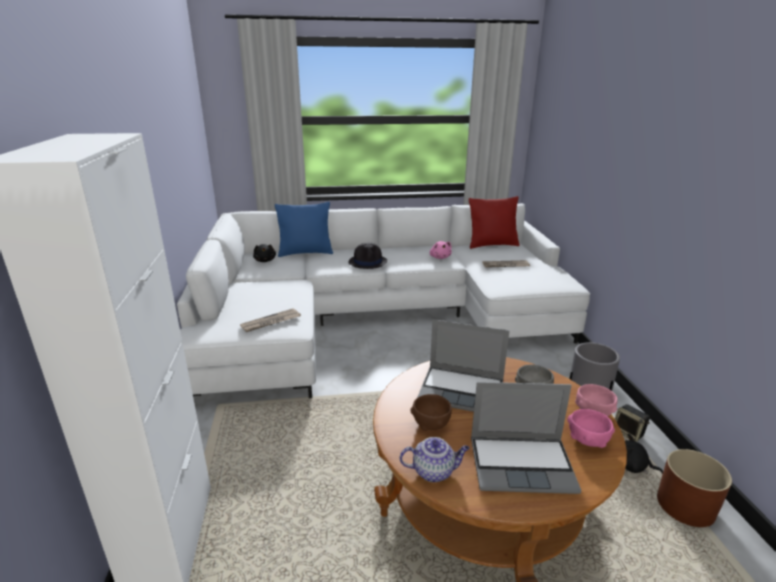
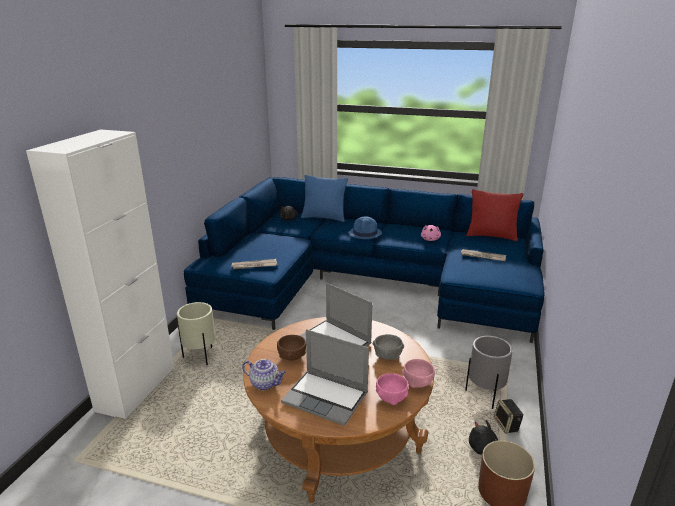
camera: 25 degrees right, 0 degrees up
white sofa [177,203,590,398] -> blue sofa [184,177,545,343]
black hat [348,243,388,269] -> blue hat [348,217,382,239]
none -> beige planter [177,302,216,365]

